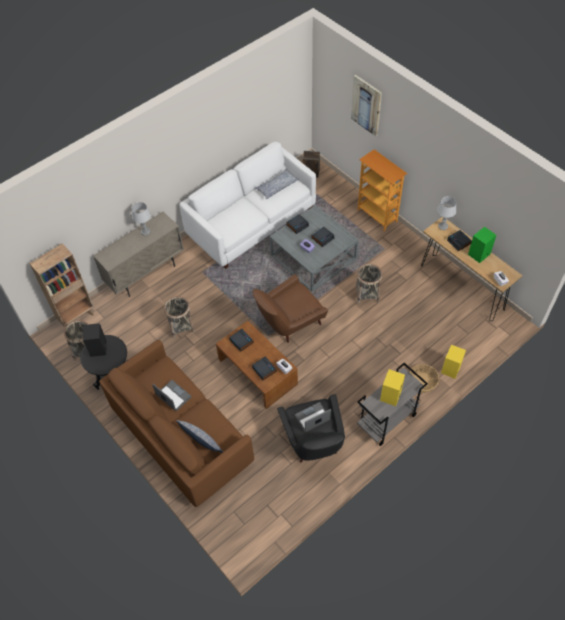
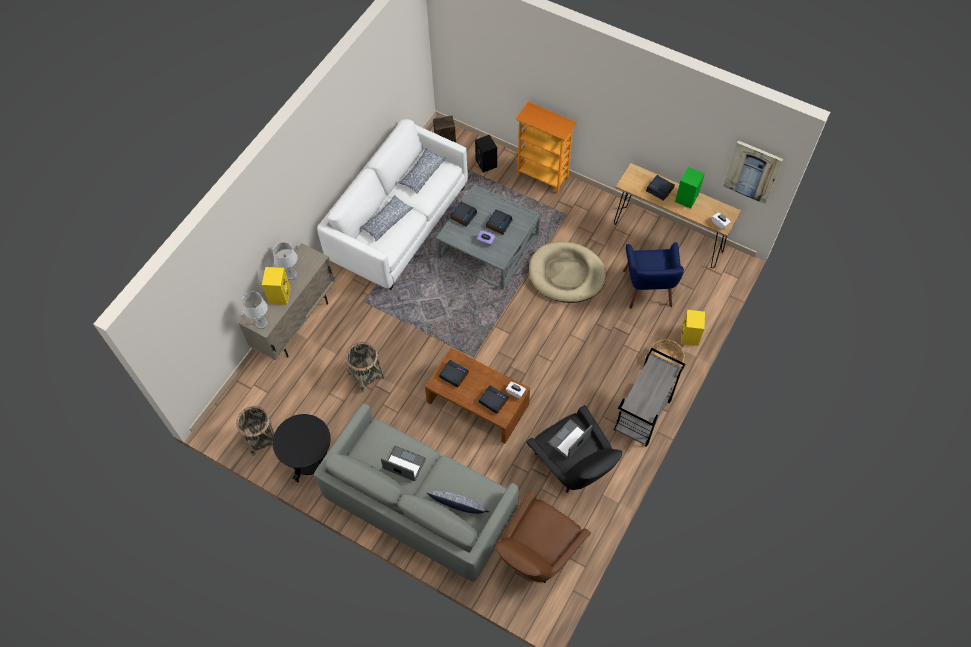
camera: 20 degrees left, 5 degrees up
brown bookcase [29,243,94,327] -> none
black speaker [83,323,107,357] -> black speaker moved to [475,134,497,173]
brown sofa [99,340,254,507] -> grey sofa [314,403,519,582]
brown armchair [253,274,328,343] -> brown armchair moved to [496,491,591,583]
picture [351,74,382,136] -> picture moved to [723,140,783,204]
basket [356,264,382,303] -> beige dog bed [529,242,606,303]
yellow speaker [380,369,405,406] -> yellow speaker moved to [262,267,291,305]
grey table lamp [437,196,456,230] -> grey table lamp moved to [242,292,268,329]
none -> pillow [360,195,413,241]
none -> blue armchair [623,242,684,309]

